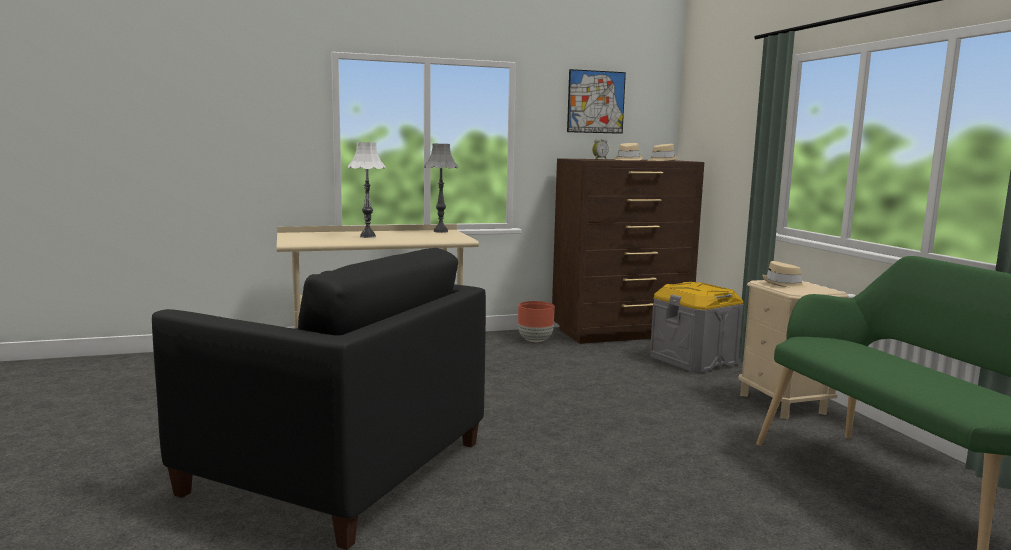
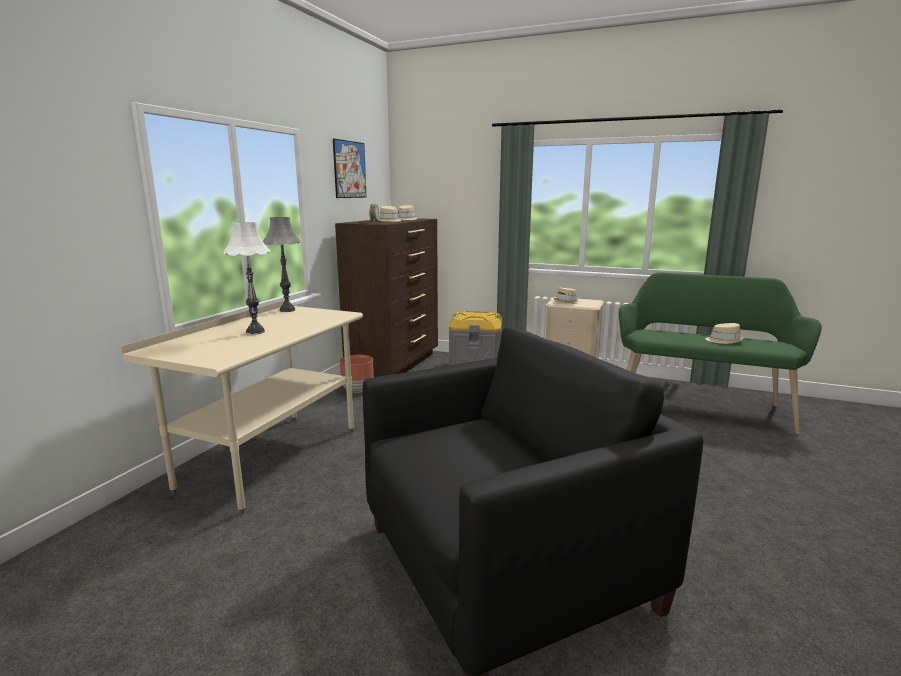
camera: 50 degrees left, 5 degrees up
none -> beige hat [705,323,744,344]

